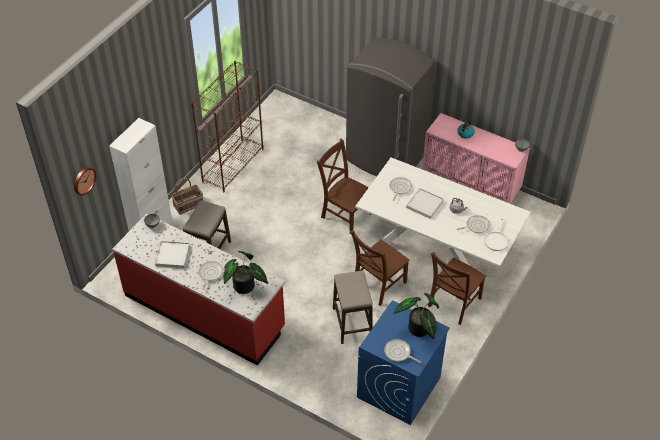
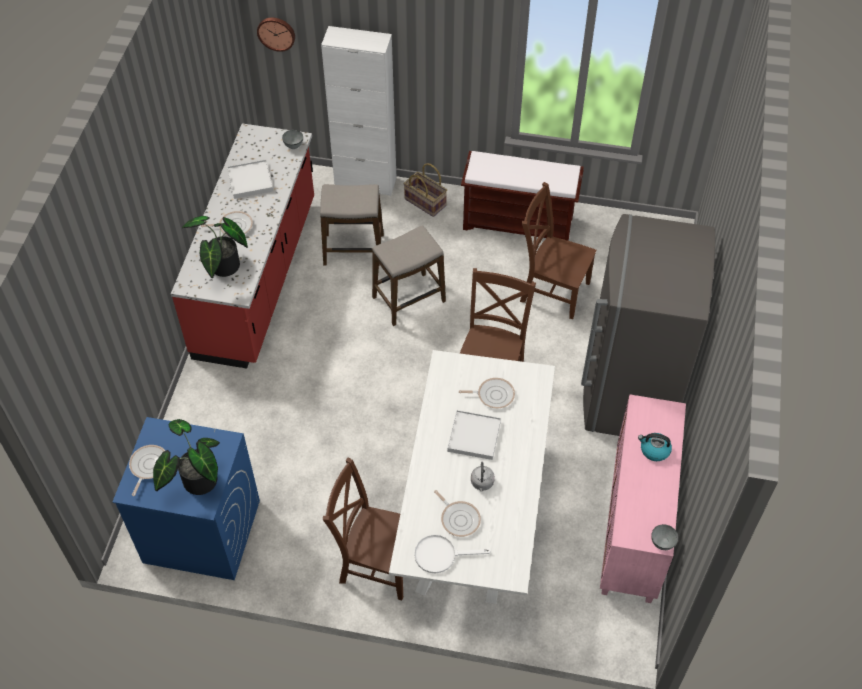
camera: 70 degrees right, 5 degrees up
brown bookcase [191,61,263,192] -> brown bench [461,151,584,241]
stool [333,271,373,344] -> stool moved to [372,225,446,326]
brown chair [350,230,410,306] -> brown chair moved to [520,182,597,320]

